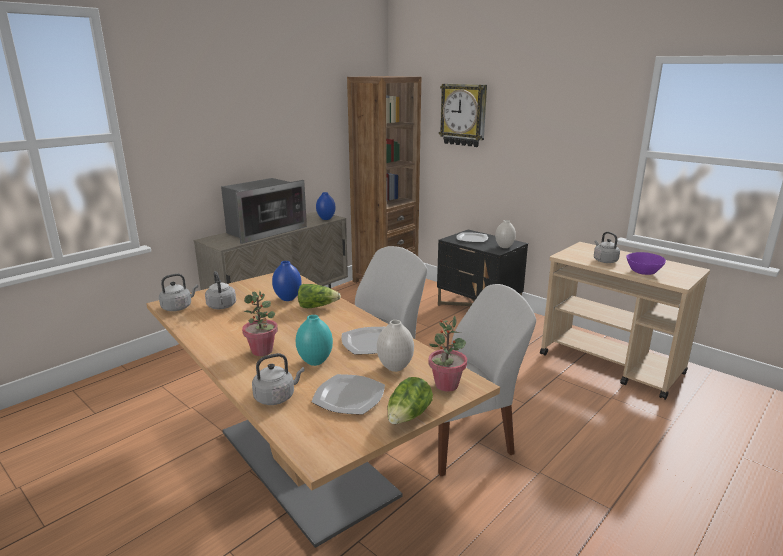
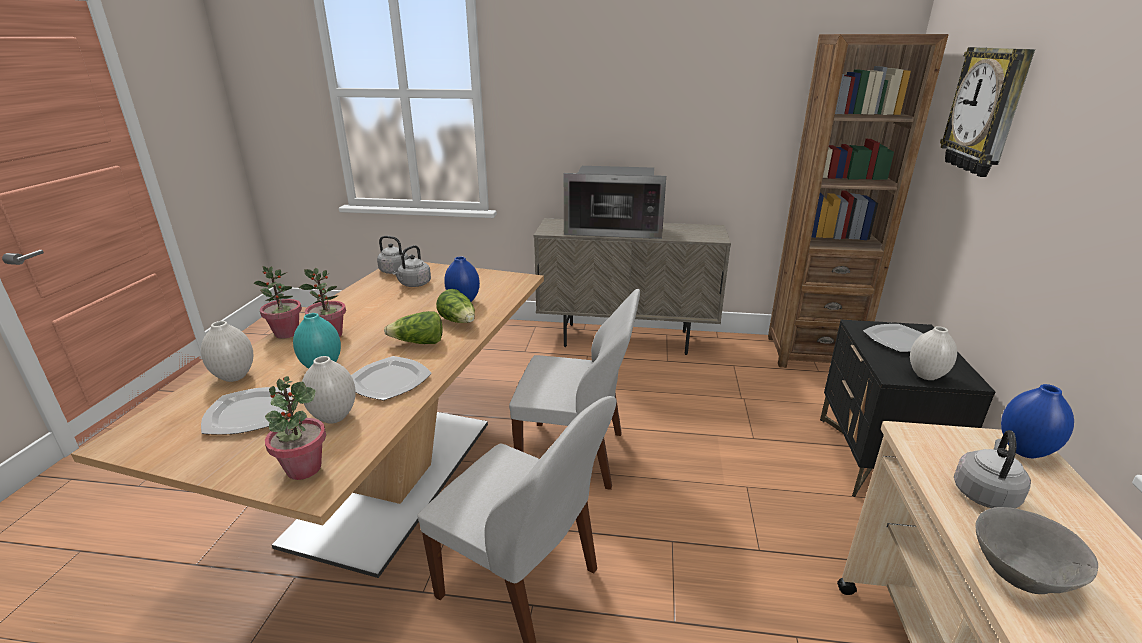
camera: 55 degrees right, 5 degrees up
grey kettle [252,353,305,405] -> white vase [201,321,254,382]
blue vase [316,192,336,220] -> blue vase moved to [1001,384,1074,458]
lettuce [387,377,433,424] -> lettuce moved to [384,311,442,344]
purple bowl [626,252,666,275] -> grey bowl [975,507,1098,594]
none -> potted plant [253,266,302,339]

